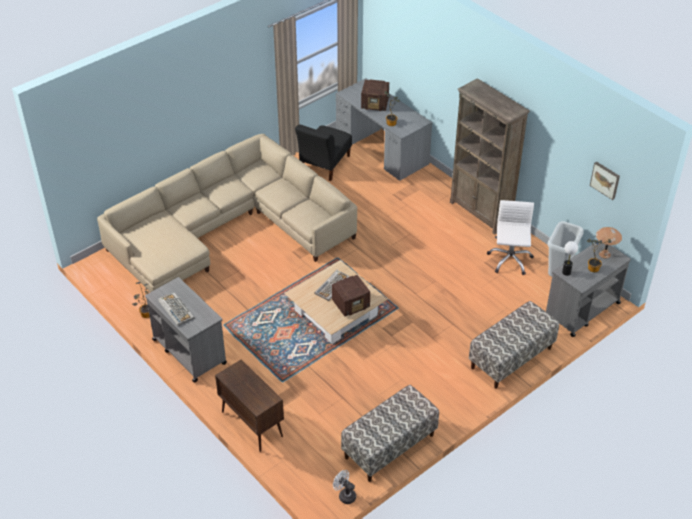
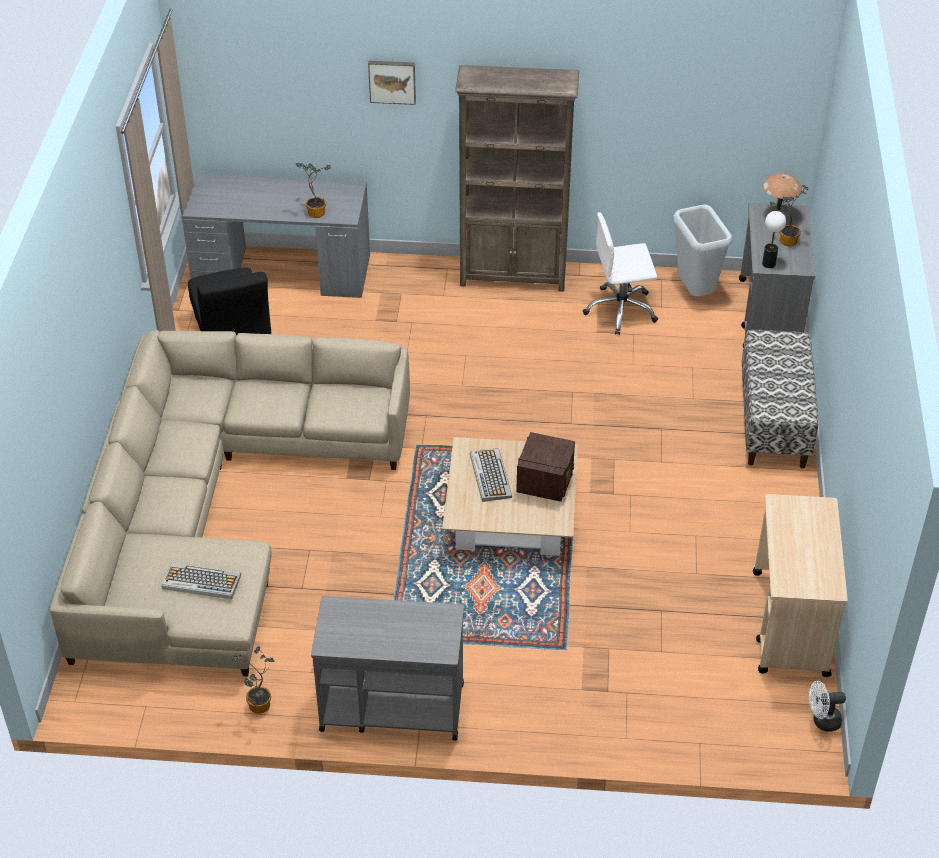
camera: 45 degrees left, 0 degrees up
keyboard [158,292,195,326] -> keyboard moved to [161,563,241,599]
brown cabinet [215,359,284,452] -> none
bench [341,385,439,482] -> beige cart [753,494,848,677]
radio [361,80,389,111] -> none
white office chair [487,200,534,275] -> white office chair turned 60 degrees counterclockwise [583,212,658,335]
picture [590,162,620,200] -> picture moved to [368,61,416,105]

